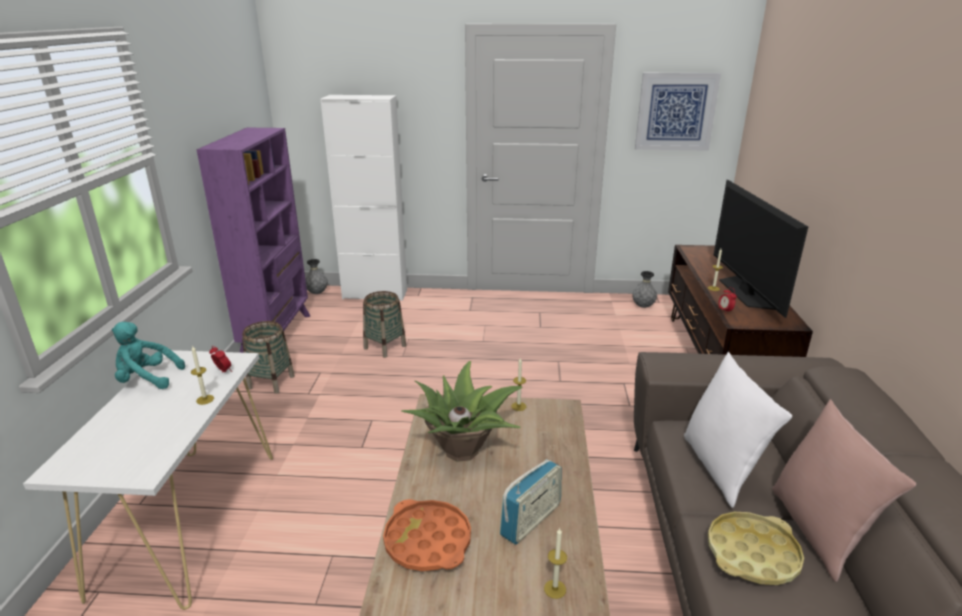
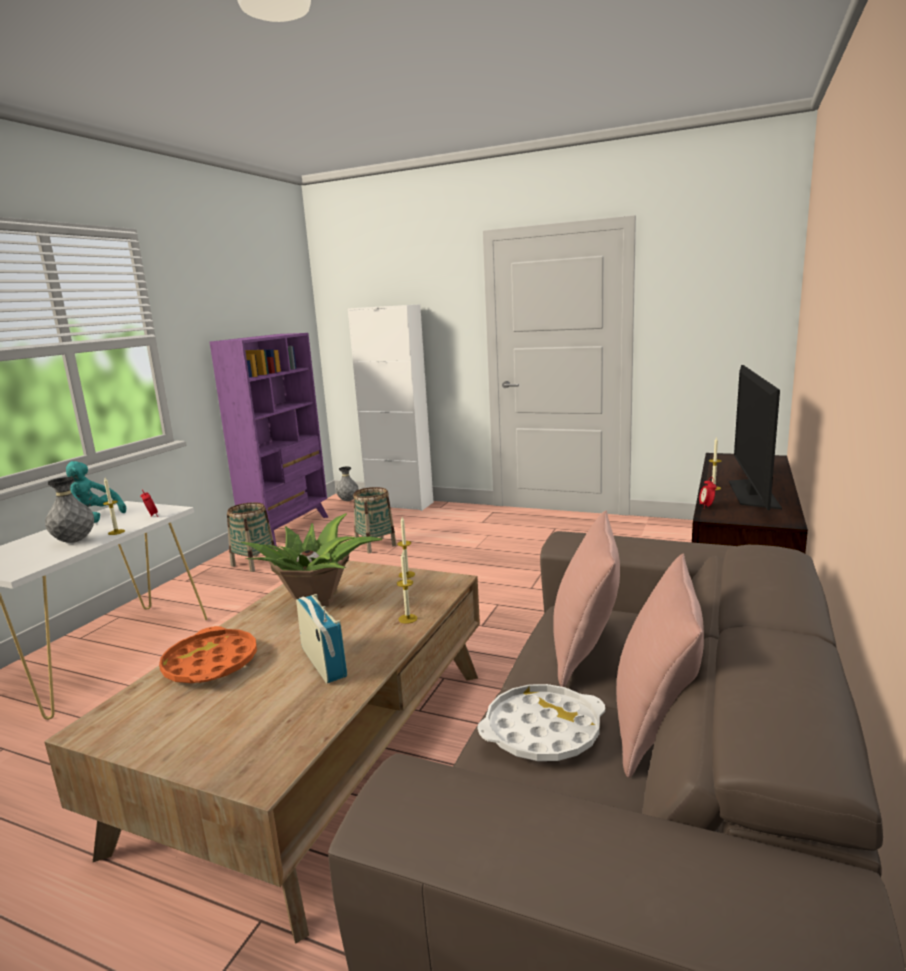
camera: 20 degrees right, 10 degrees down
radio [500,459,562,545] -> radio turned 90 degrees counterclockwise [296,594,347,683]
candle [544,528,567,599] -> candle moved to [397,551,418,624]
grey vase [632,271,657,308] -> grey vase moved to [45,477,94,543]
picture [635,73,721,151] -> none
white pillow [684,352,792,508] -> pink pillow [553,510,620,687]
yellow tray [708,512,804,585] -> white tray [477,684,605,761]

